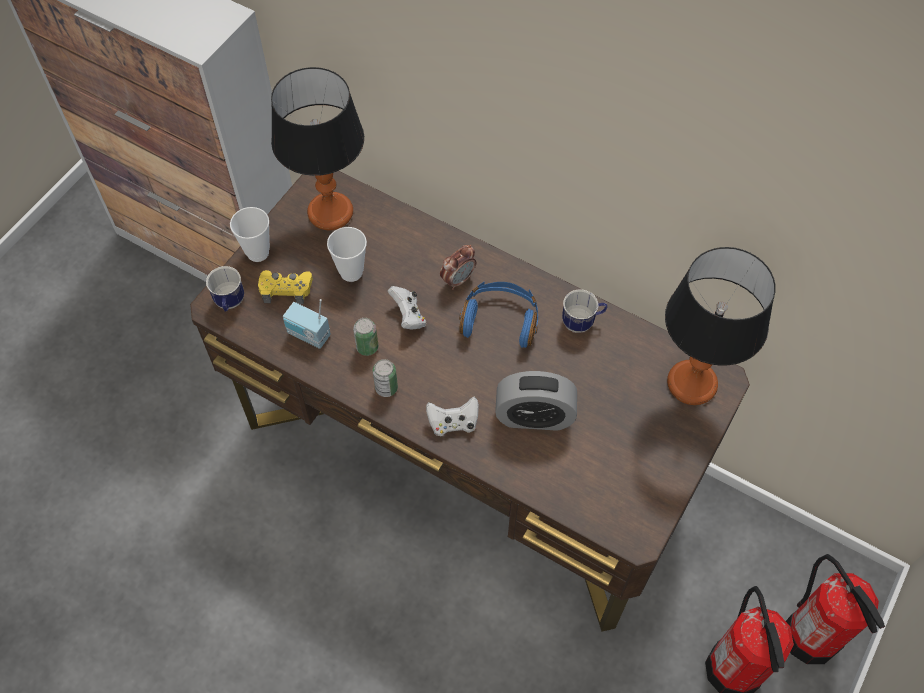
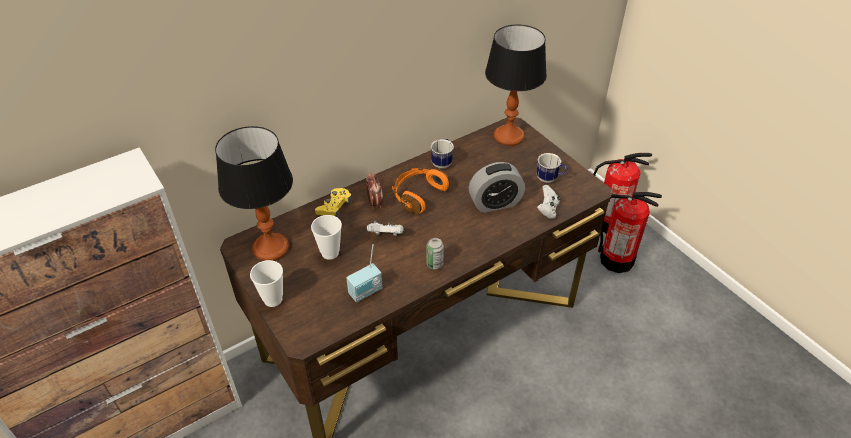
camera: 65 degrees left, 15 degrees down
mug [206,266,244,312] -> mug moved to [536,153,567,183]
yellow game controller [258,270,313,304] -> yellow game controller moved to [315,188,352,218]
can [353,318,378,356] -> none
white game controller [426,396,479,436] -> white game controller moved to [537,185,561,219]
blue headphones [459,282,538,348] -> orange headphones [392,168,450,214]
alarm clock [495,371,577,431] -> alarm clock turned 45 degrees clockwise [469,162,525,213]

